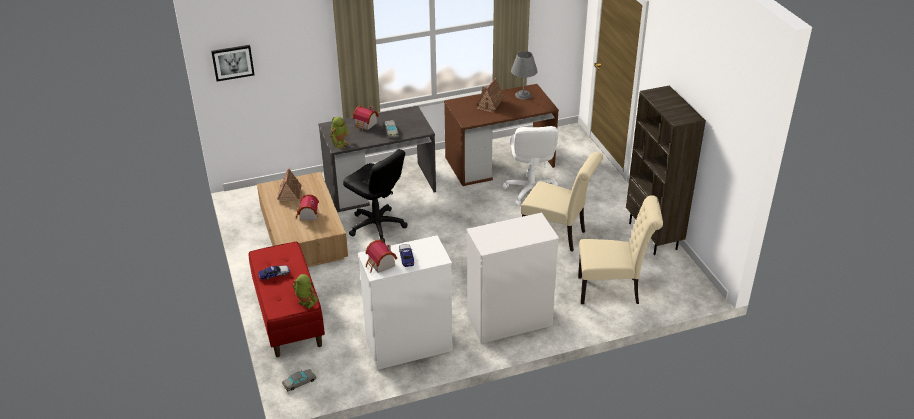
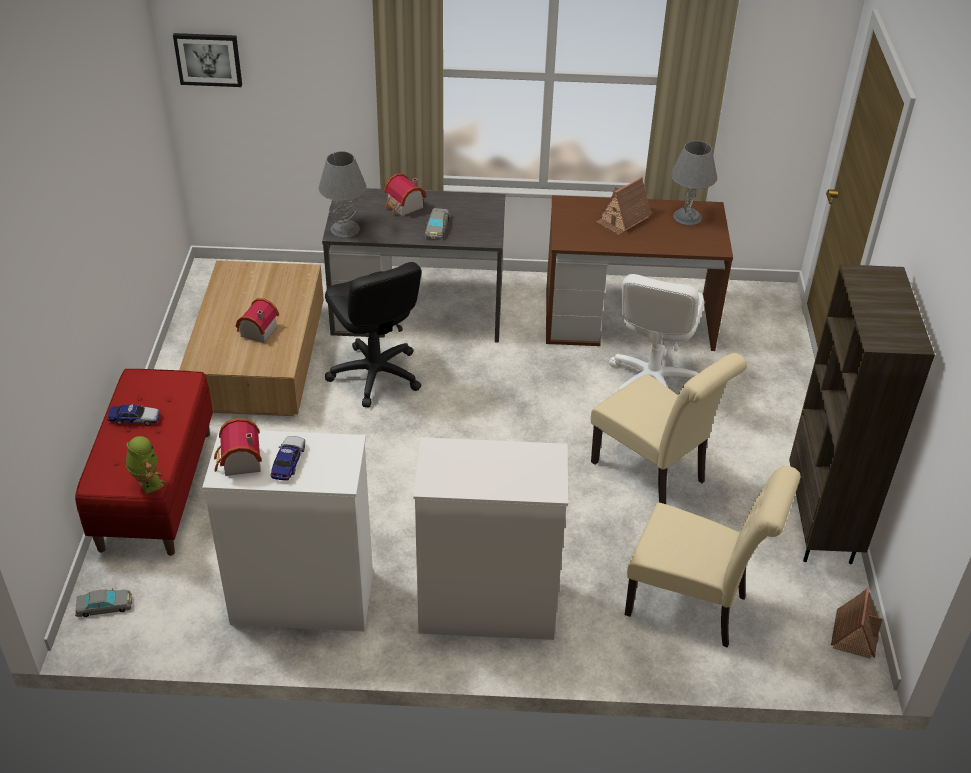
camera: 20 degrees right, 5 degrees up
toy house [277,168,302,201] -> toy house moved to [831,588,883,659]
toy robot [330,117,349,148] -> grey table lamp [319,151,367,237]

